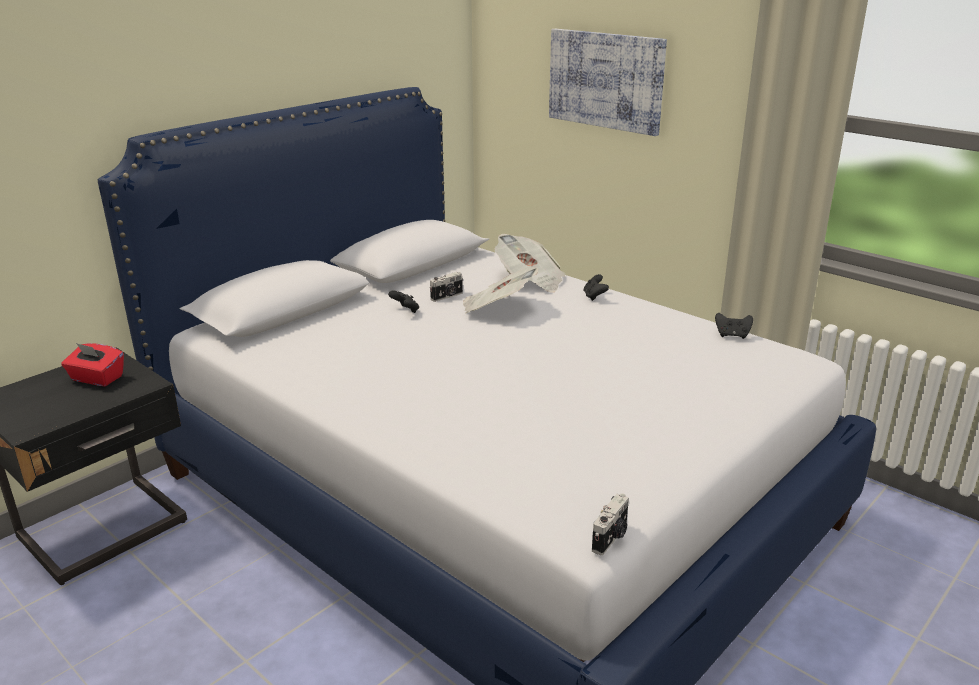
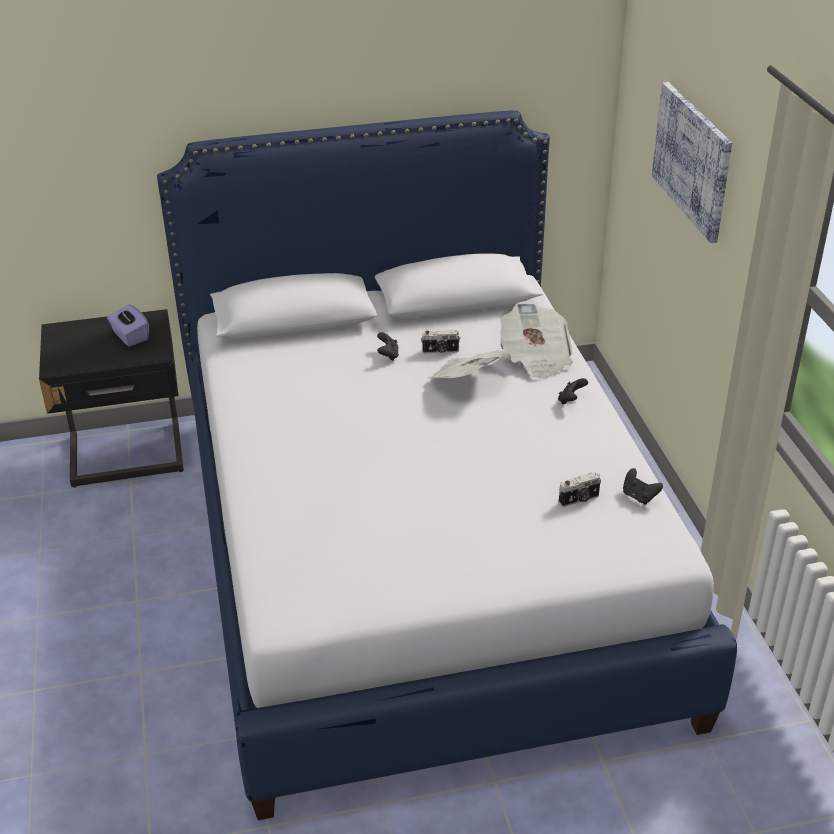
camera: 35 degrees right, 10 degrees up
red tissue box [61,343,124,386] -> purple tissue box [107,304,149,347]
camera [592,493,629,555] -> camera moved to [559,472,601,507]

